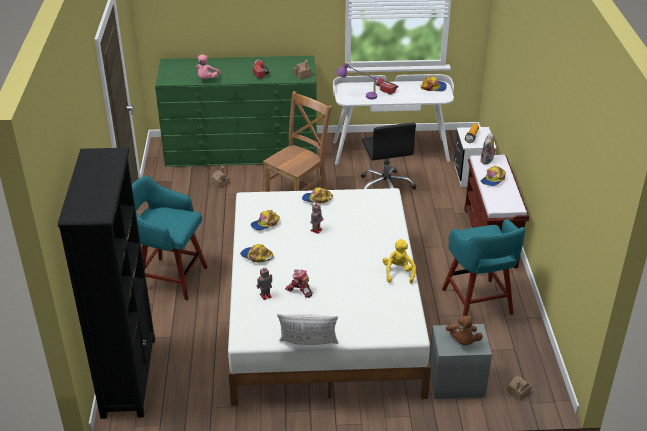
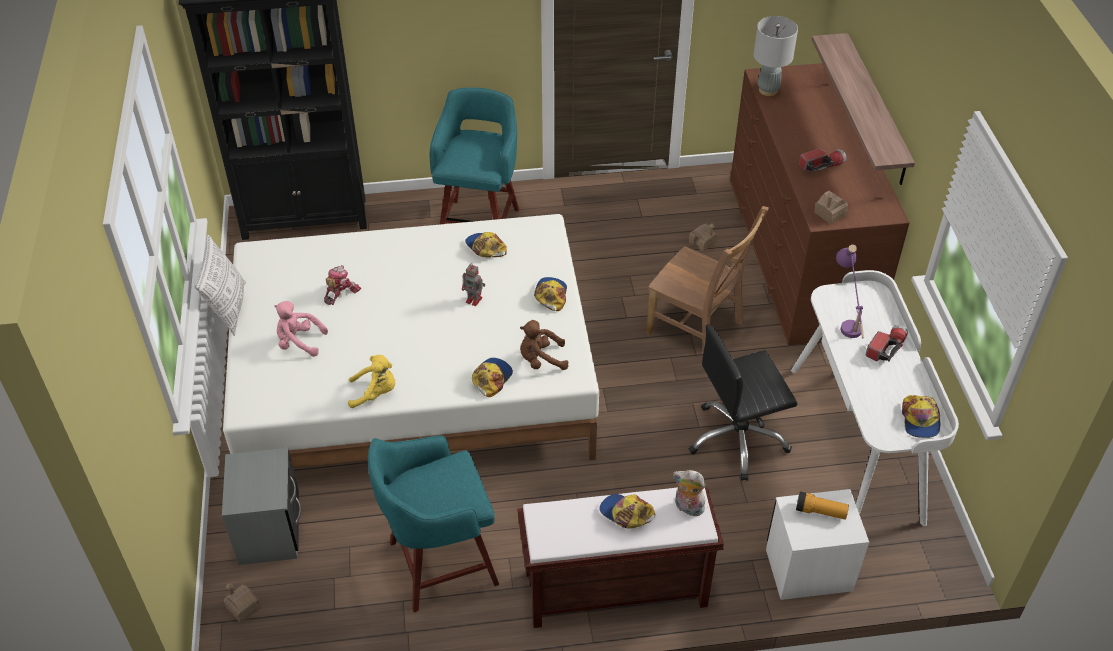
camera: 85 degrees right, 10 degrees up
green dresser [155,56,317,167] -> brown dresser [730,63,910,345]
pink plush toy [196,54,221,79] -> pink plush toy moved to [274,301,328,357]
cap [240,244,274,263] -> cap moved to [472,358,513,397]
toy robot [257,266,272,300] -> none
brown plush toy [446,316,483,345] -> brown plush toy moved to [520,320,568,370]
none -> grey table lamp [754,16,798,96]
none -> shelf [812,33,915,185]

